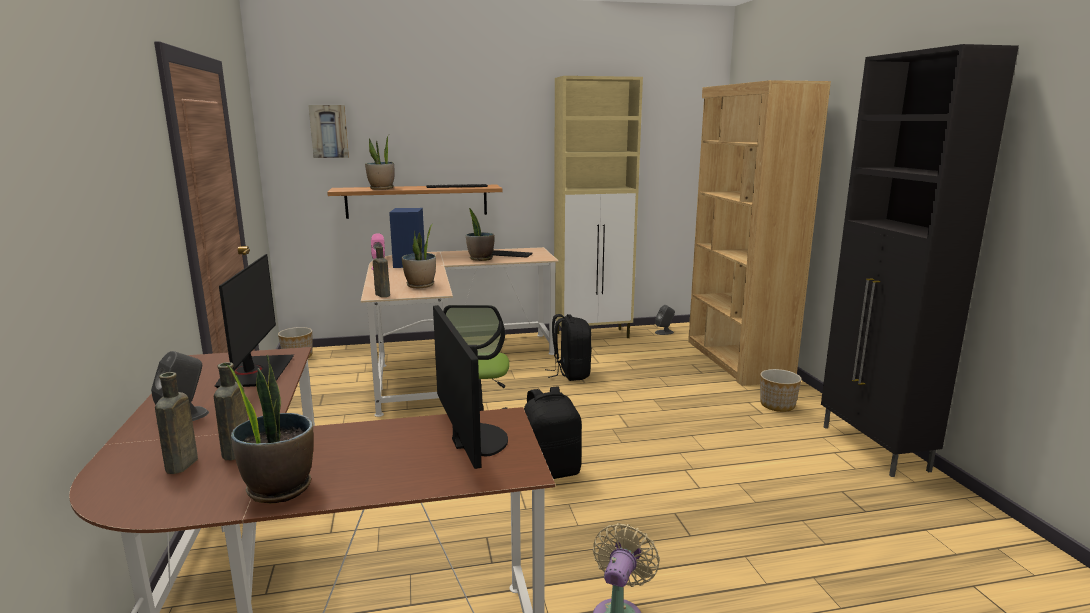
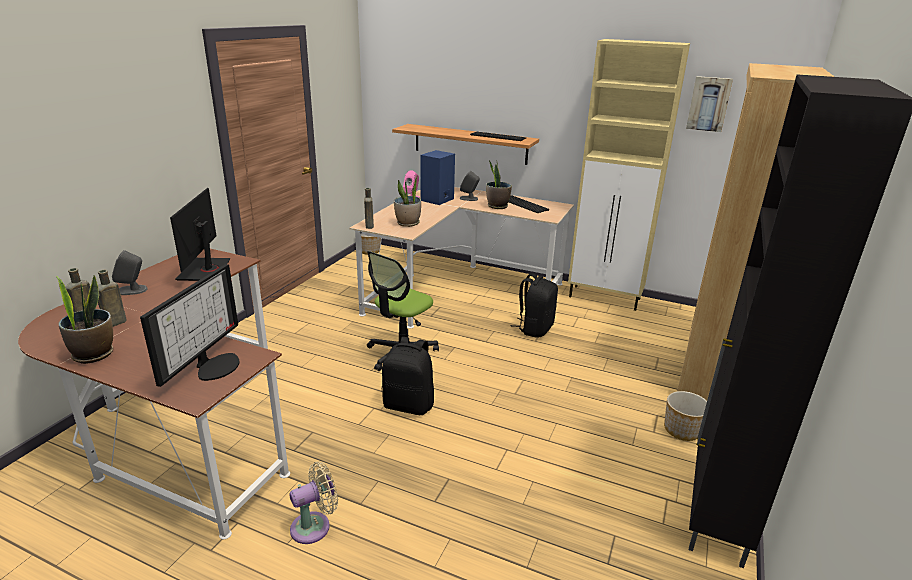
camera: 35 degrees right, 10 degrees up
monitor [215,254,294,388] -> monitor turned 150 degrees clockwise [170,188,230,281]
picture [308,105,349,158] -> picture moved to [686,76,733,132]
potted plant [365,136,395,190] -> none
grey speaker [655,305,675,335] -> grey speaker moved to [460,171,480,201]

